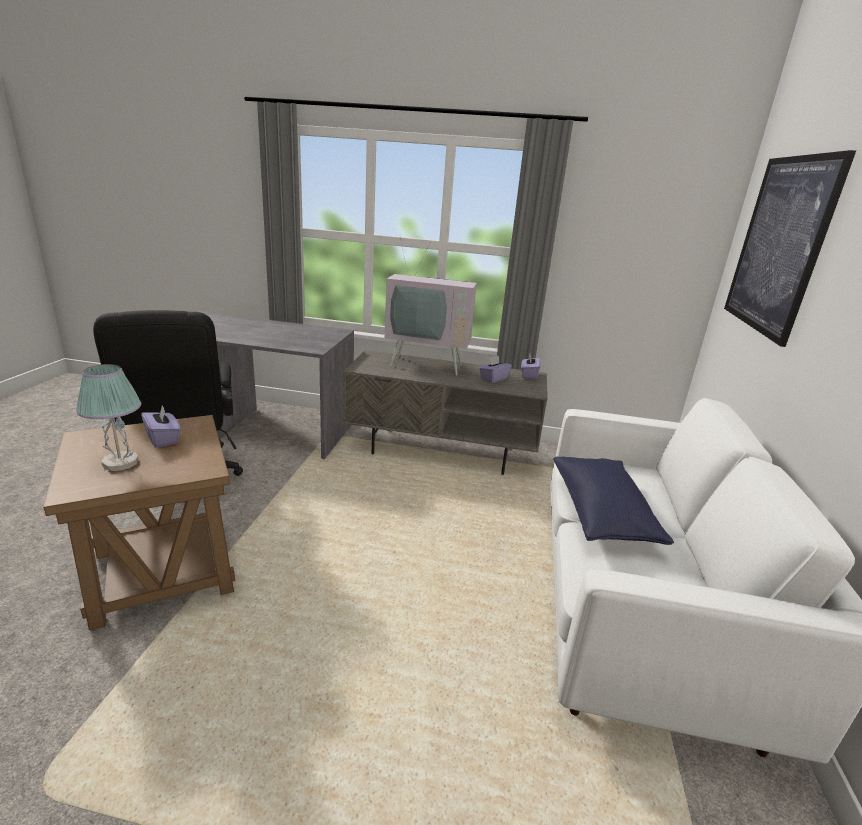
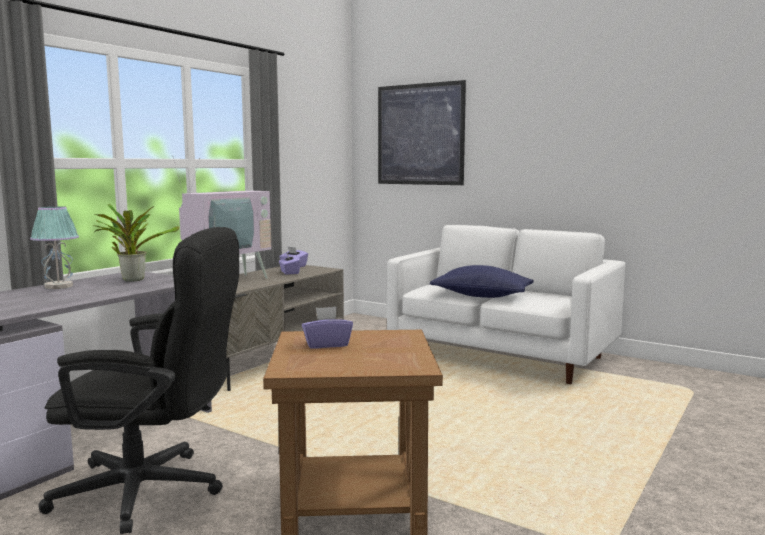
camera: 65 degrees left, 15 degrees down
table lamp [76,364,141,471] -> table lamp moved to [30,206,79,289]
none -> potted plant [94,204,179,282]

